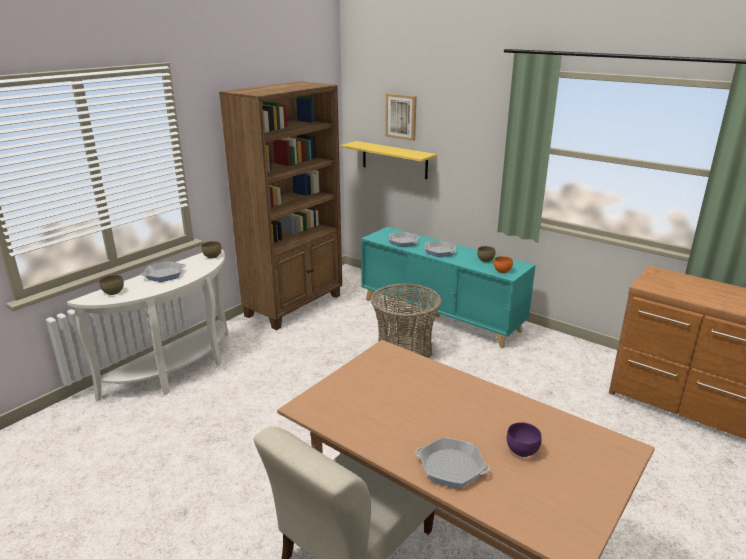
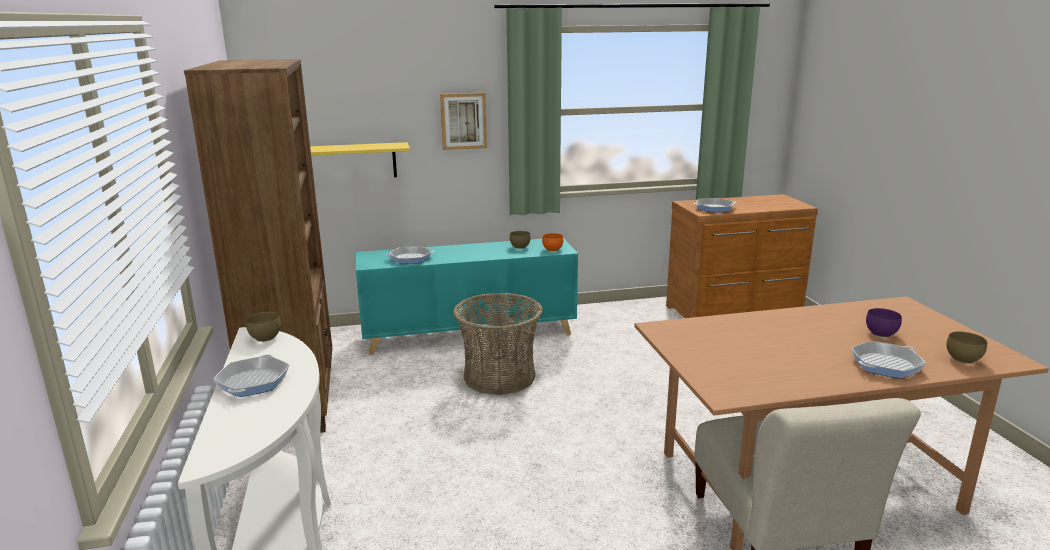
camera: 50 degrees left, 5 degrees down
brown bowl [99,275,124,295] -> brown bowl moved to [946,331,987,363]
picture [385,93,417,141] -> picture moved to [440,93,487,150]
frying pan [425,241,457,257] -> frying pan moved to [693,198,737,213]

